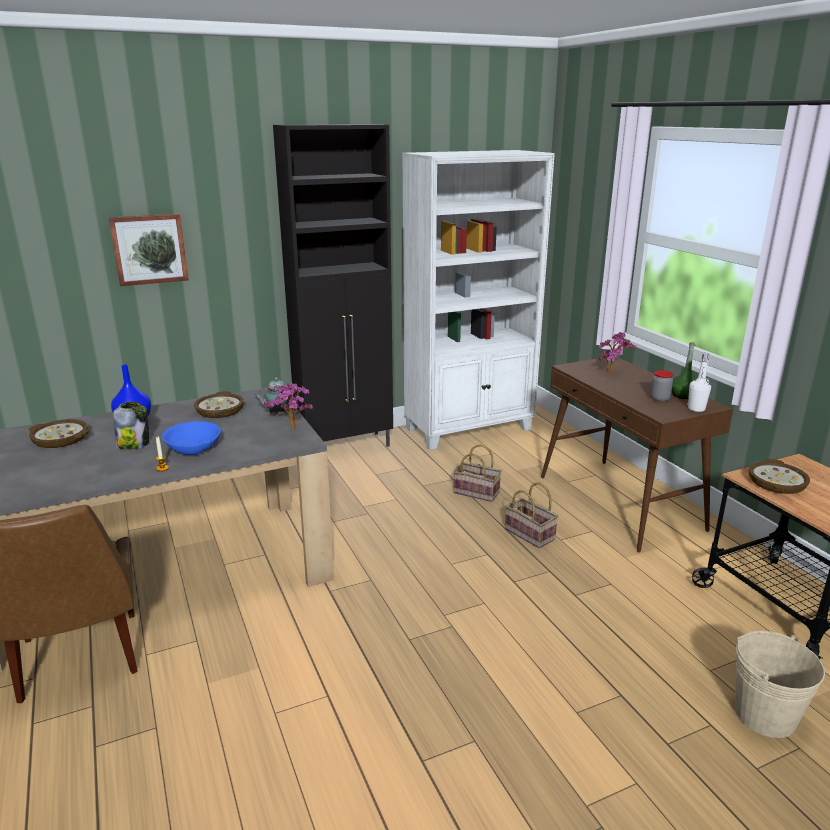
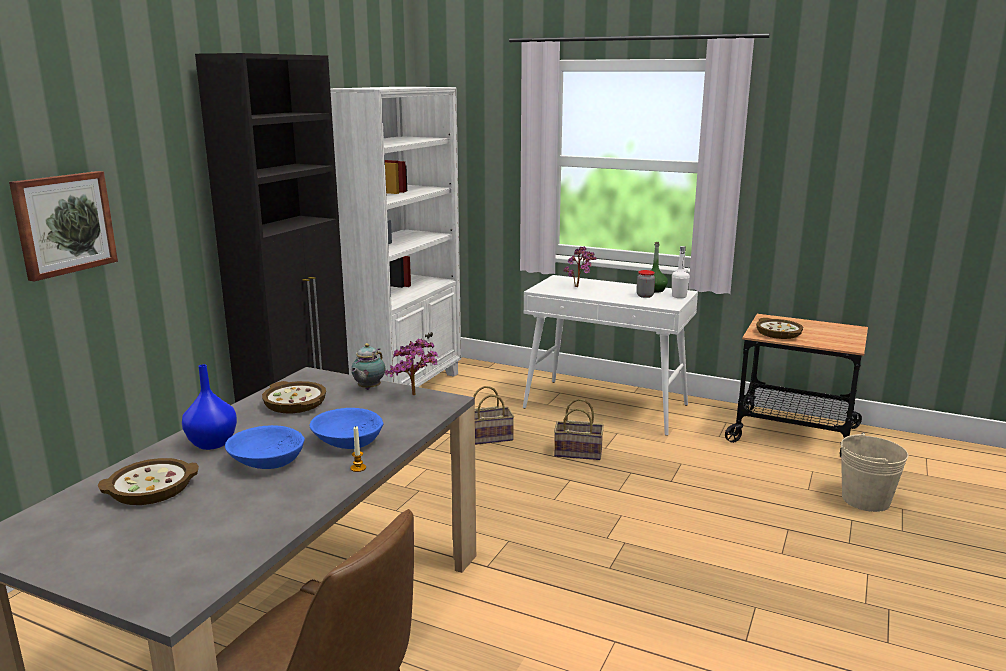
camera: 40 degrees left, 5 degrees down
jar [113,402,149,450] -> blue bowl [225,425,305,469]
brown console table [541,357,733,552] -> white console table [523,275,698,436]

